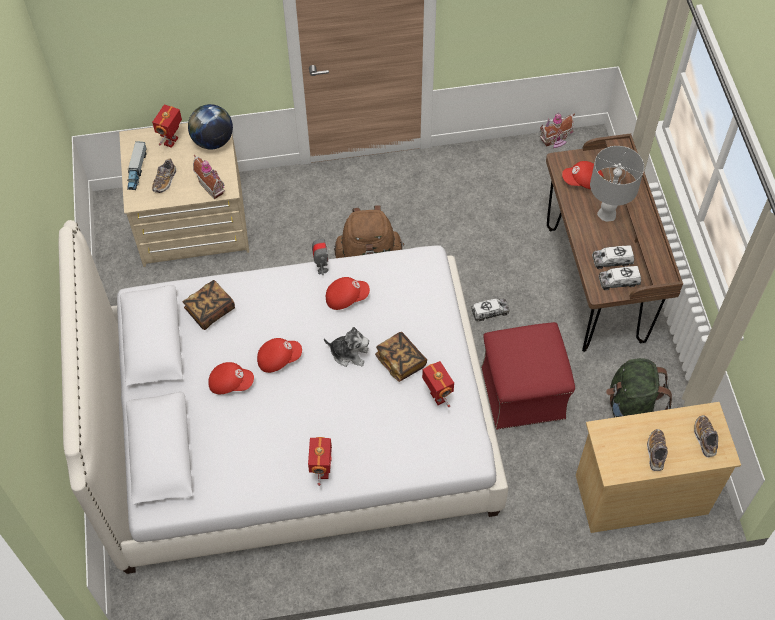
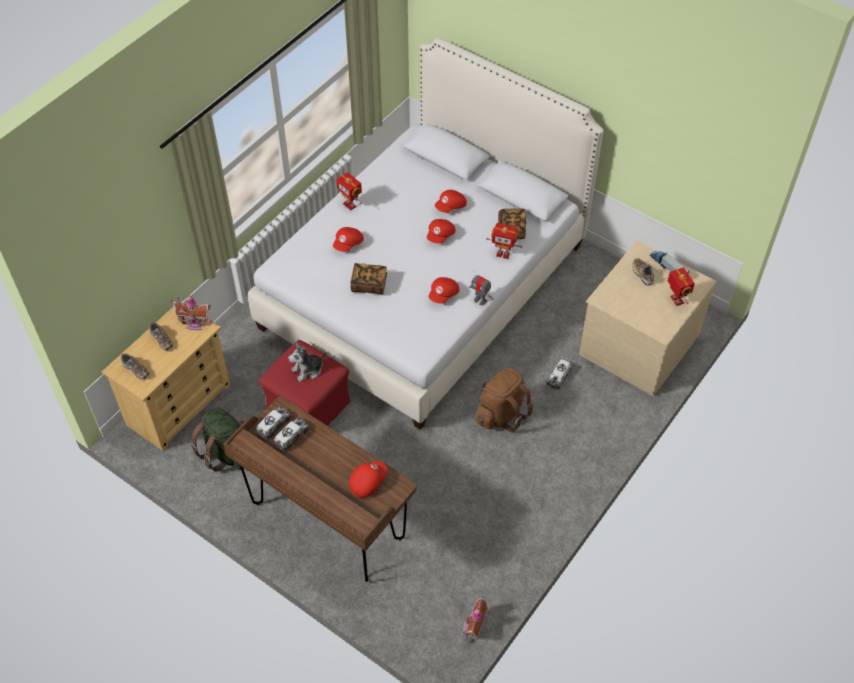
camera: 135 degrees right, 5 degrees down
globe [188,104,233,149] -> none
toy house [193,155,225,200] -> toy house moved to [171,295,212,330]
plush toy [324,327,369,367] -> plush toy moved to [288,342,326,382]
toy robot [422,361,454,407] -> toy robot moved to [486,223,522,259]
toy truck [471,299,510,321] -> toy truck moved to [546,359,571,390]
grey table lamp [590,146,644,221] -> none
none -> red cap [333,227,364,252]

